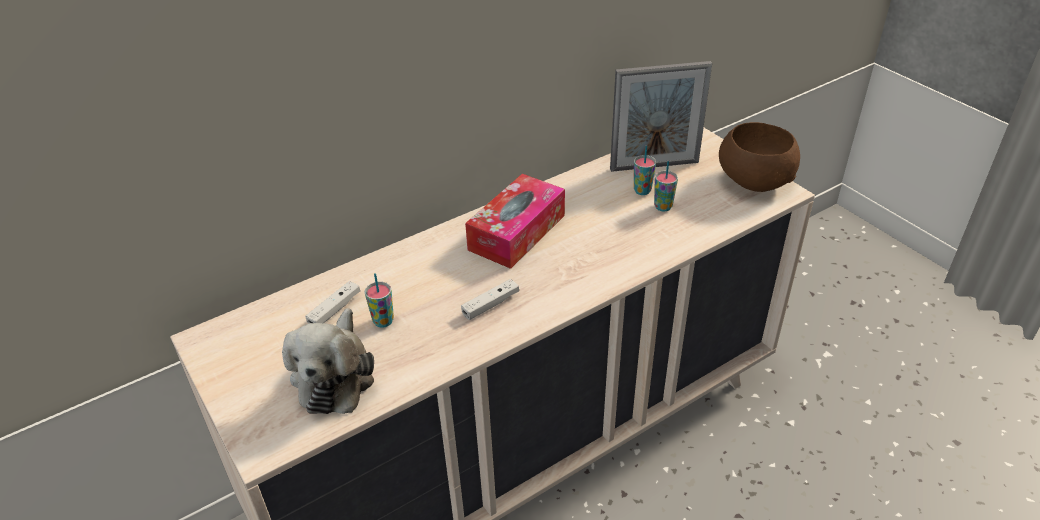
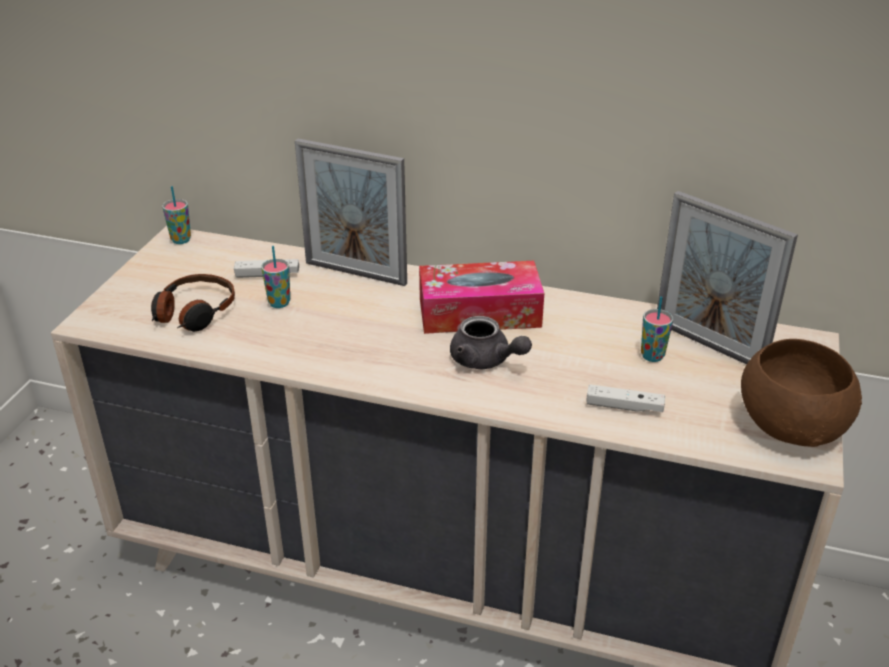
camera: 50 degrees right, 5 degrees down
plush toy [282,308,374,414] -> headphones [151,274,235,332]
white game controller [461,279,519,320] -> white game controller moved to [587,384,665,412]
cup [654,161,678,211] -> cup moved to [162,186,191,244]
none -> picture frame [295,139,407,286]
none -> grey teapot [450,316,532,369]

